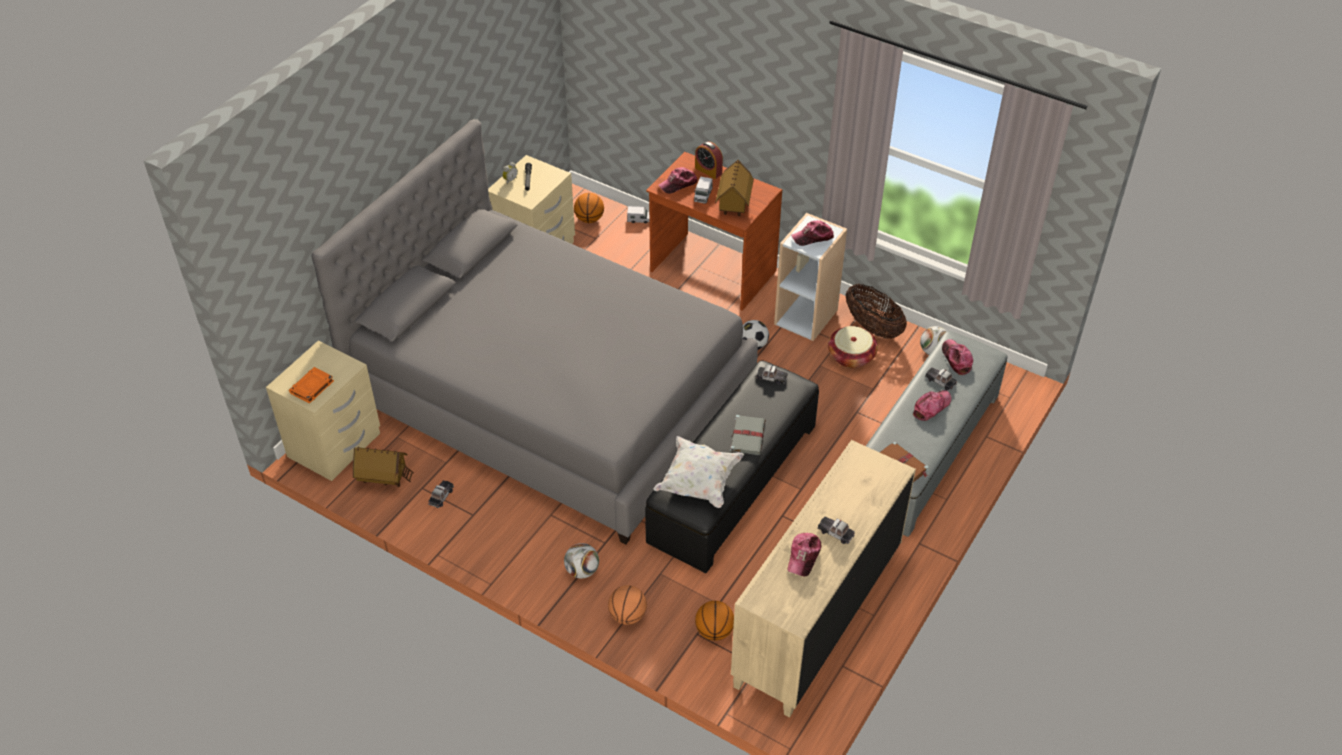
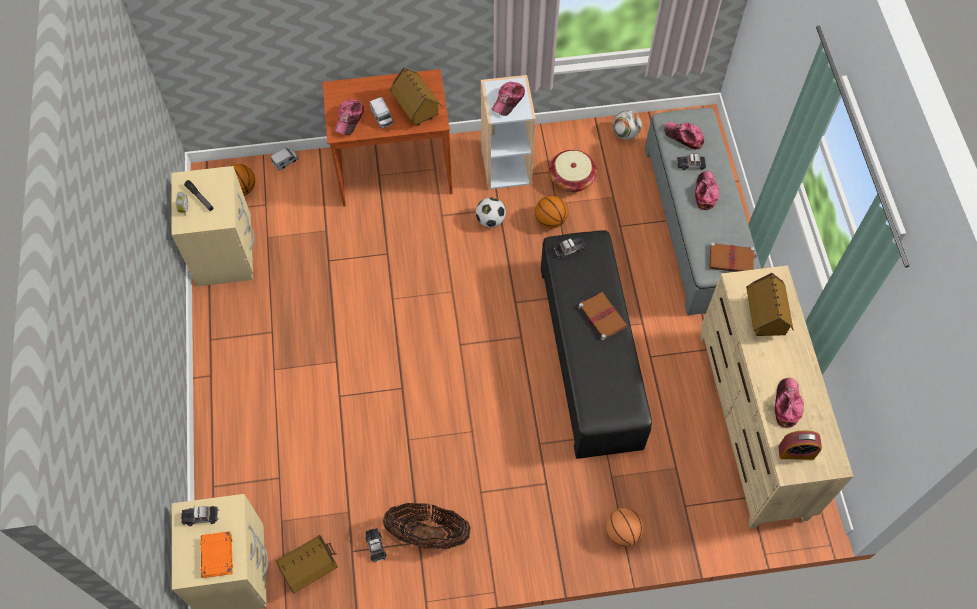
camera: 40 degrees left, 15 degrees up
grey bed [312,119,758,545] -> none
football [564,543,599,578] -> none
white pillow [653,436,744,508] -> none
alarm clock [695,141,723,179] -> alarm clock moved to [778,430,822,460]
basketball [695,601,734,641] -> basketball moved to [535,195,568,228]
grey book [730,415,766,455] -> brown book [578,292,628,341]
cap [787,533,821,576] -> cap turned 150 degrees counterclockwise [775,378,804,427]
toy car [818,517,855,544] -> toy car moved to [181,506,218,526]
basket [846,283,907,339] -> basket moved to [383,503,470,549]
none -> toy house [746,273,794,336]

